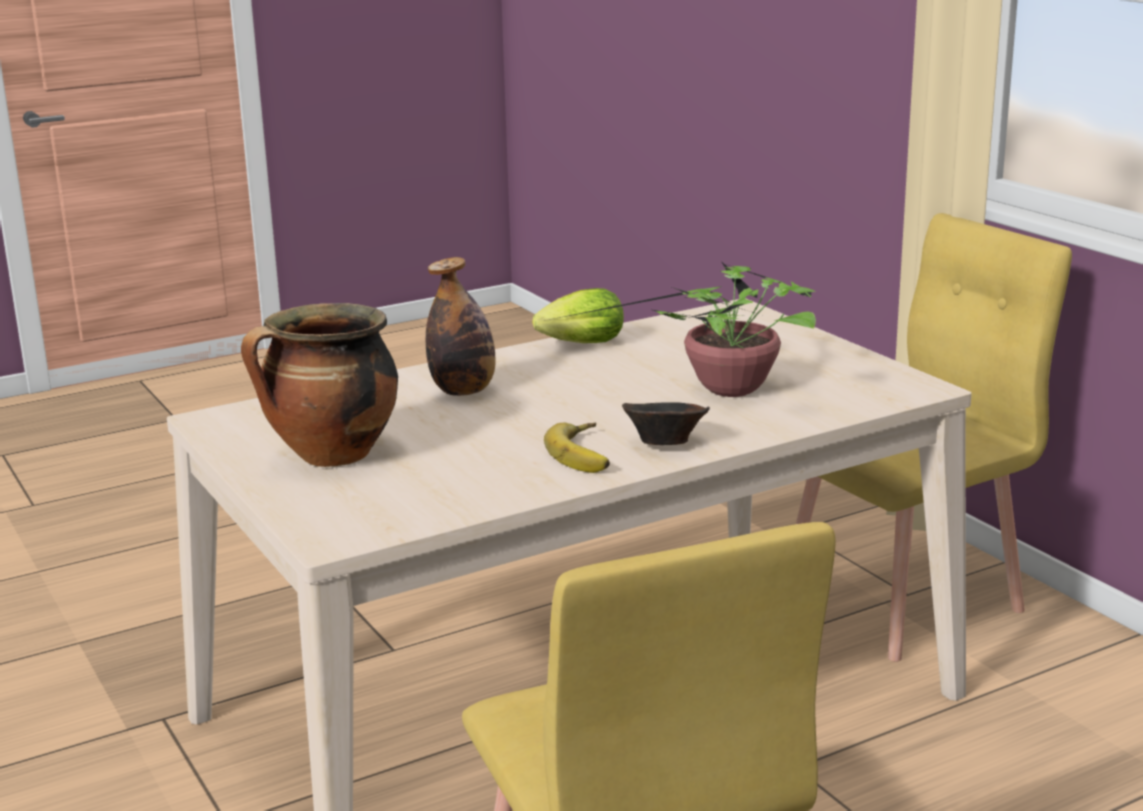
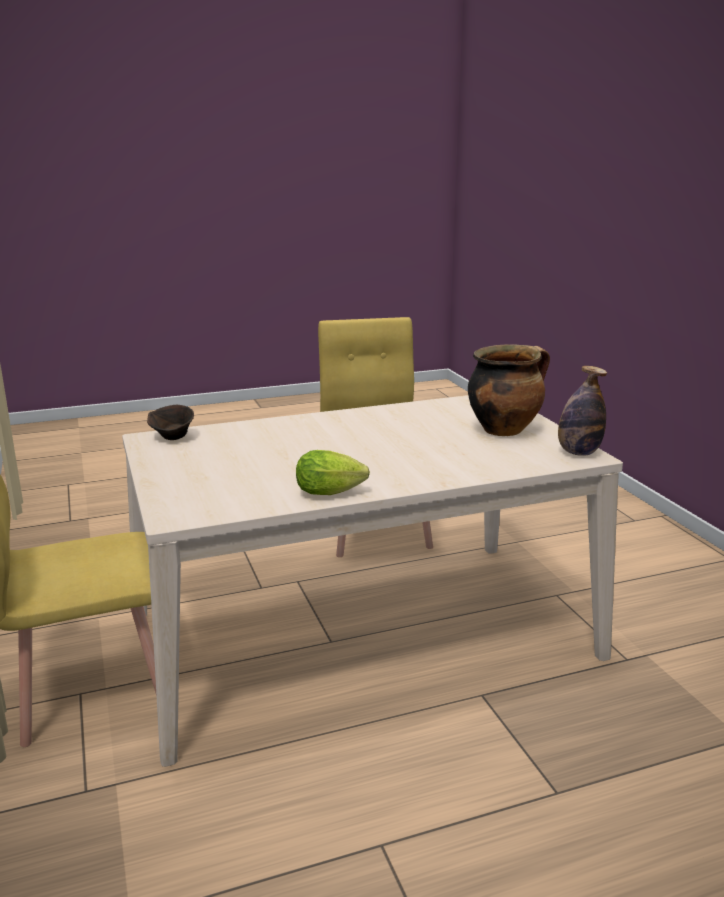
camera: 170 degrees left, 0 degrees up
bottle [426,257,496,396] -> bottle moved to [558,366,607,456]
banana [544,423,610,473] -> none
potted plant [549,261,816,397] -> none
brown bowl [622,403,710,445] -> brown bowl moved to [147,405,194,440]

